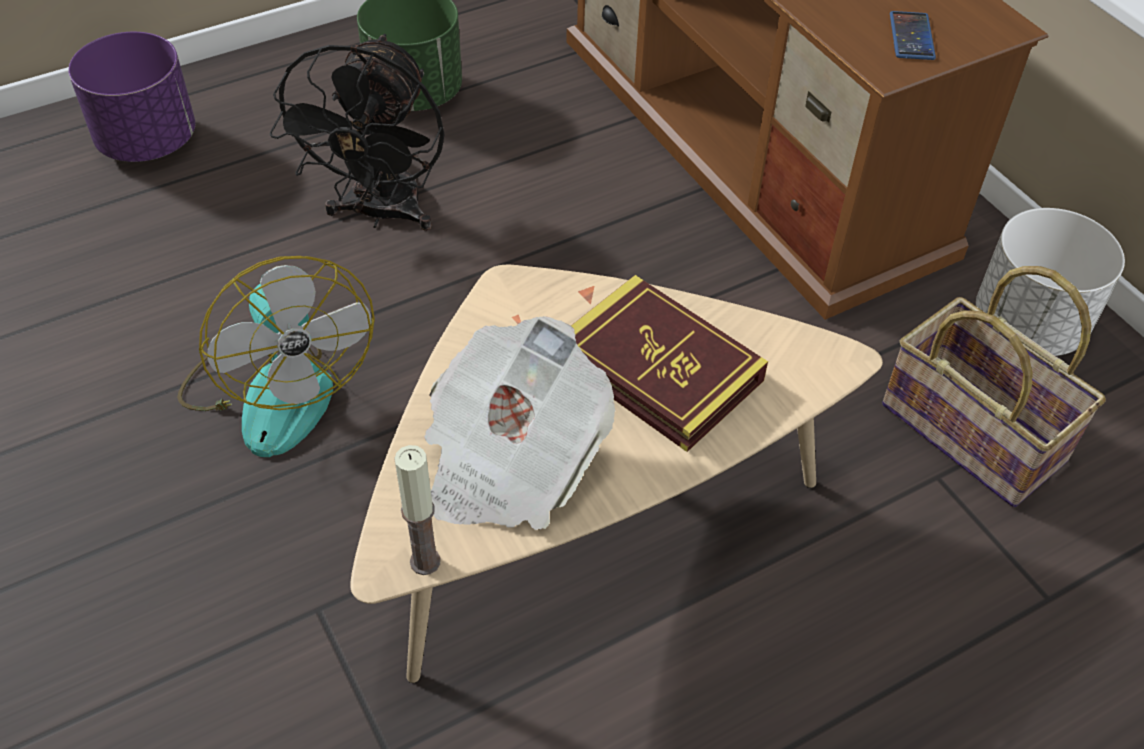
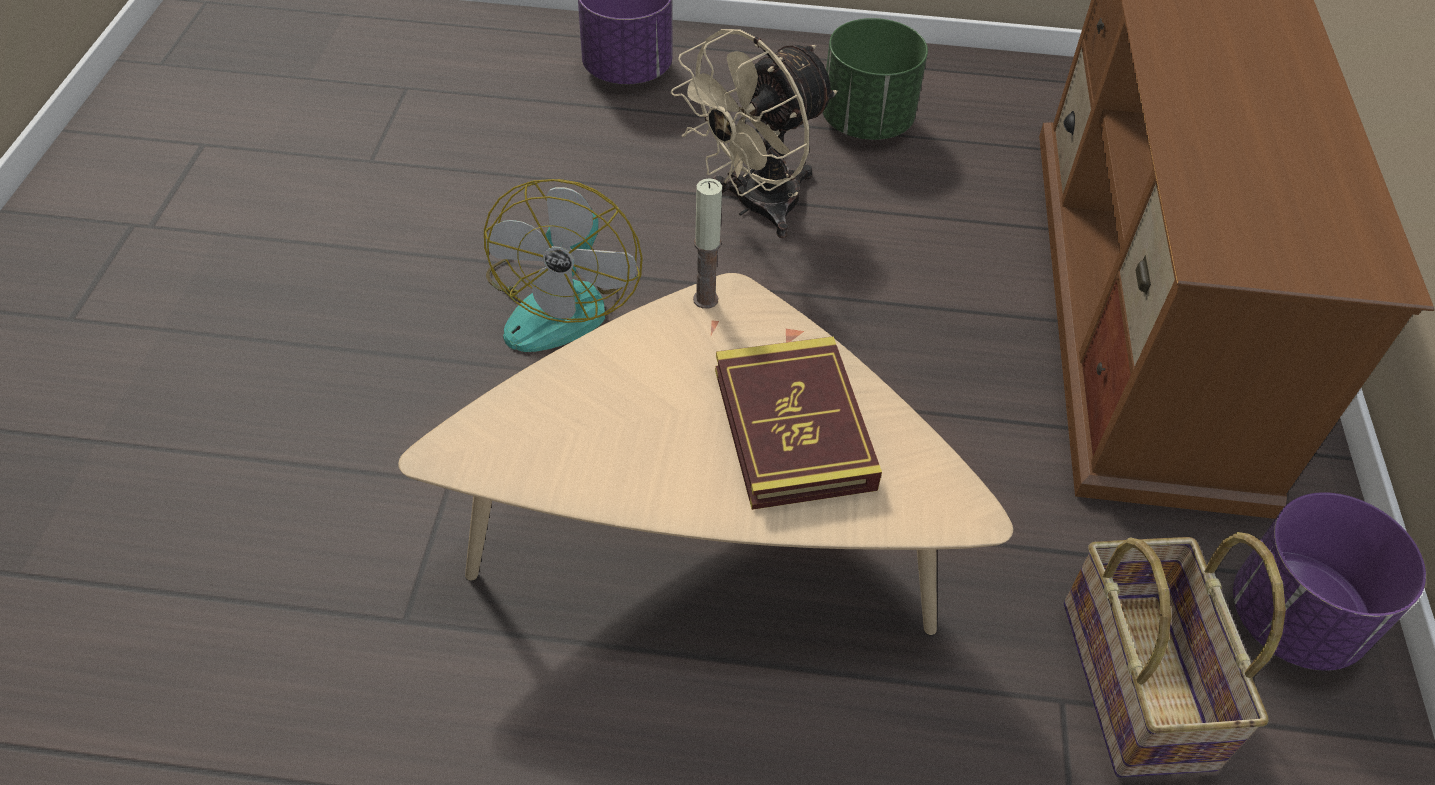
camera: 35 degrees right, 0 degrees up
black fan [269,34,445,231] -> beige fan [671,29,837,238]
candle [394,445,440,575] -> candle moved to [693,178,722,309]
newspaper [424,316,615,530] -> none
phone [890,11,936,60] -> none
white planter [976,208,1125,356] -> purple planter [1233,492,1426,671]

